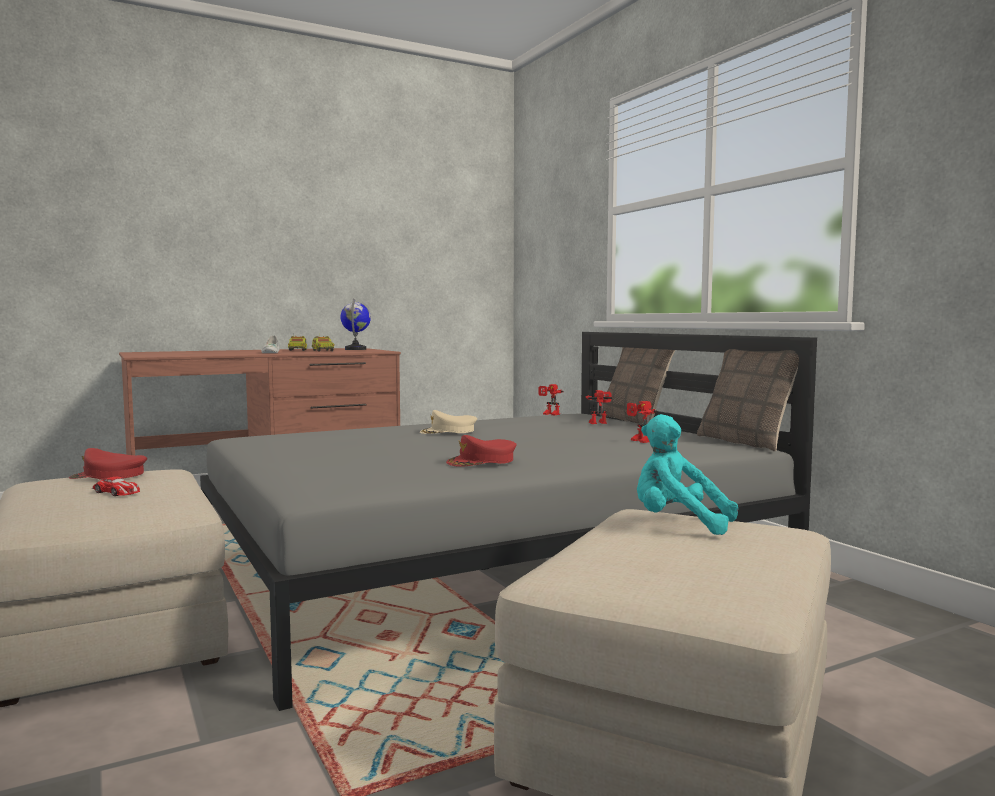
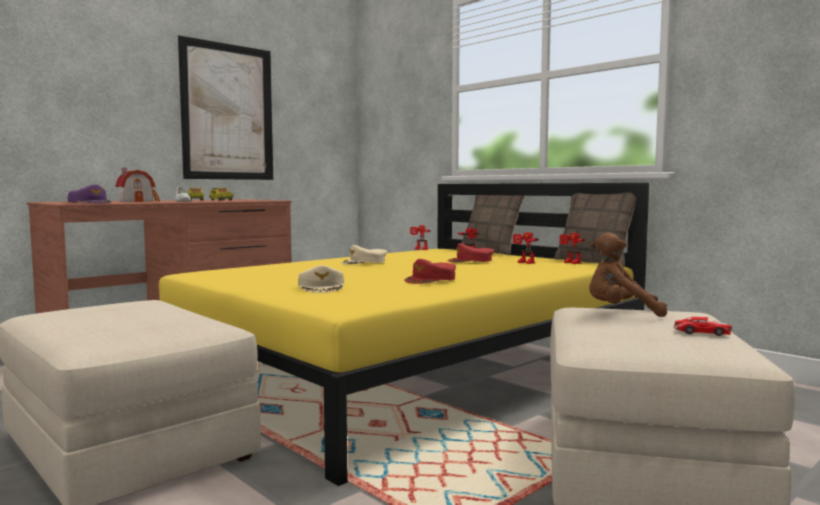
camera: 15 degrees left, 0 degrees up
red cap [69,448,147,480] -> red cap moved to [448,243,494,263]
toy car [92,477,140,496] -> toy car moved to [673,317,732,336]
grey bed [200,332,817,711] -> yellow bed [159,183,649,486]
globe [341,298,371,350] -> none
turquoise plush toy [637,414,738,535] -> brown plush toy [589,232,667,317]
none -> purple cap [68,184,111,203]
none -> toy house [116,168,160,202]
none -> picture [178,35,273,180]
none -> beige cap [298,265,344,293]
none -> toy robot [560,233,585,264]

